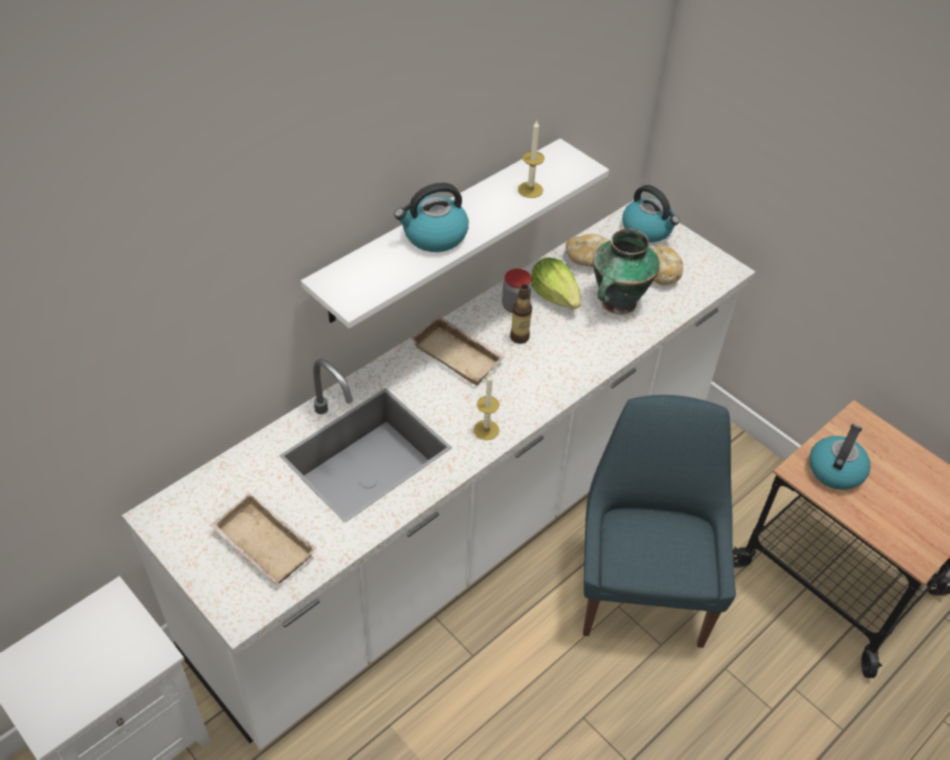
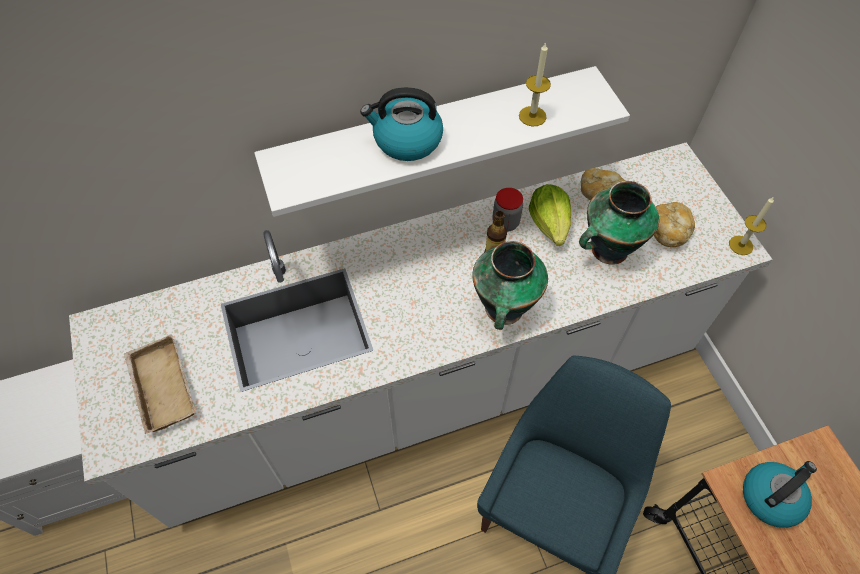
camera: 25 degrees right, 10 degrees up
beige tray [410,315,505,386] -> none
candle [473,375,499,440] -> candle moved to [729,197,774,255]
kettle [622,185,680,242] -> none
none -> vase [472,241,548,330]

